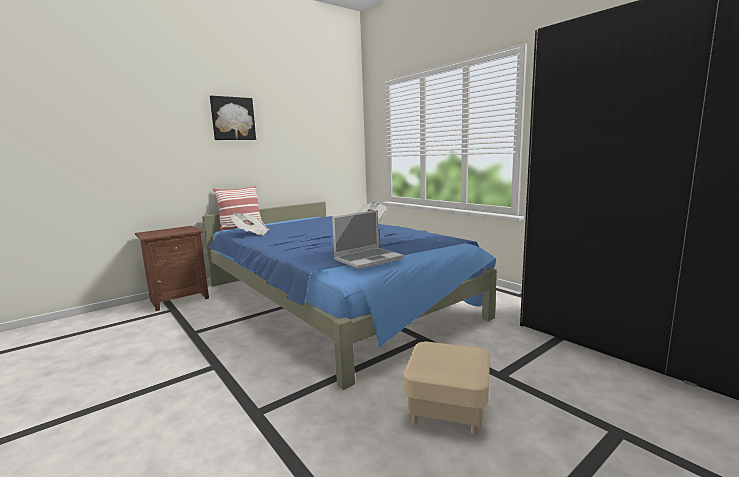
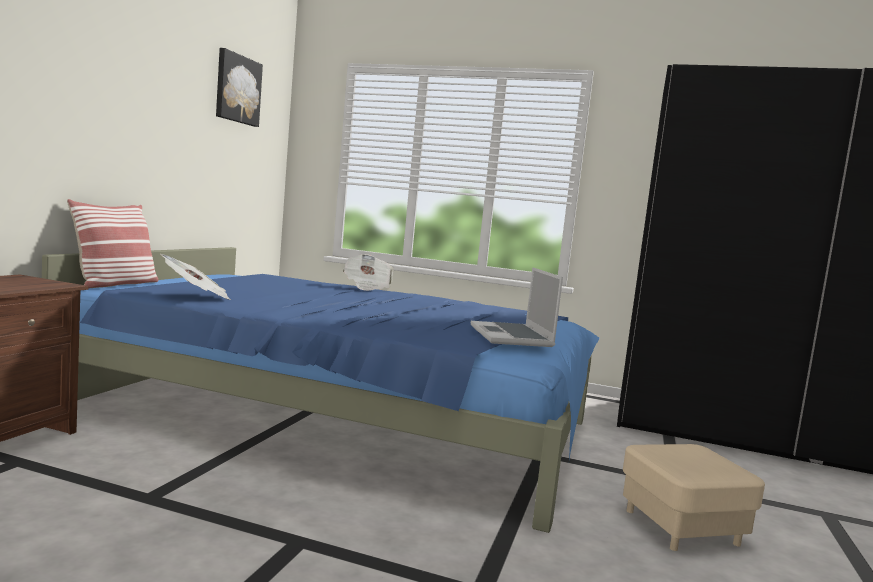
camera: 35 degrees left, 5 degrees down
picture [210,96,256,140] -> picture moved to [216,48,263,127]
laptop [332,210,404,269] -> laptop turned 150 degrees clockwise [471,267,563,347]

